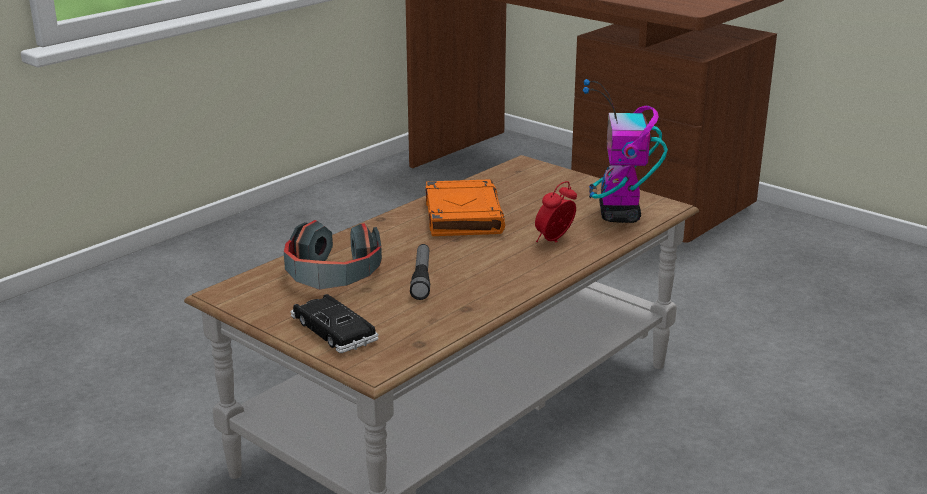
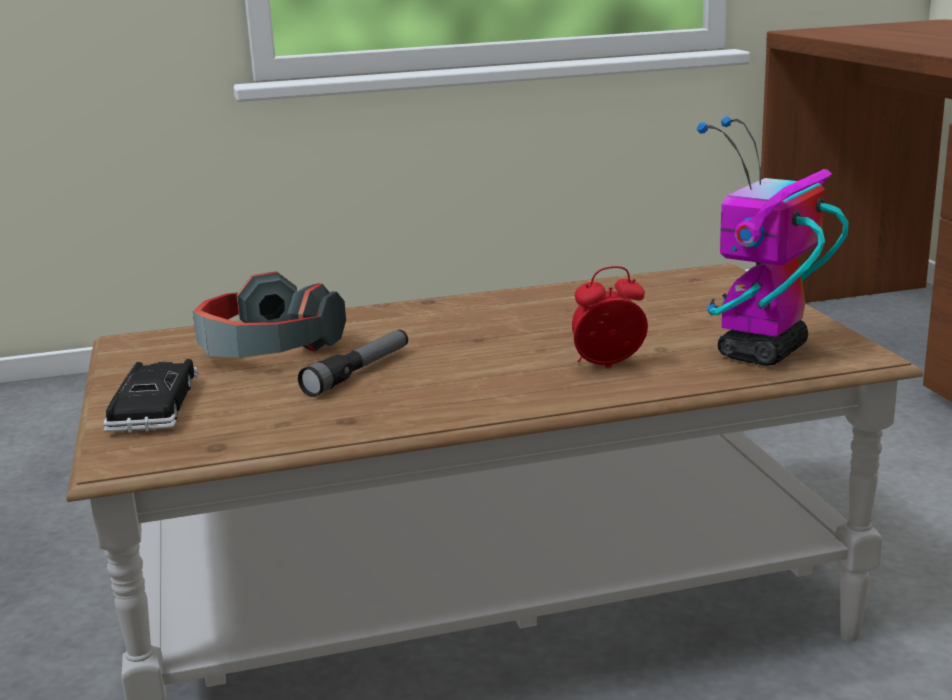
camera: 35 degrees right, 5 degrees down
orange book [425,180,505,236] -> none

